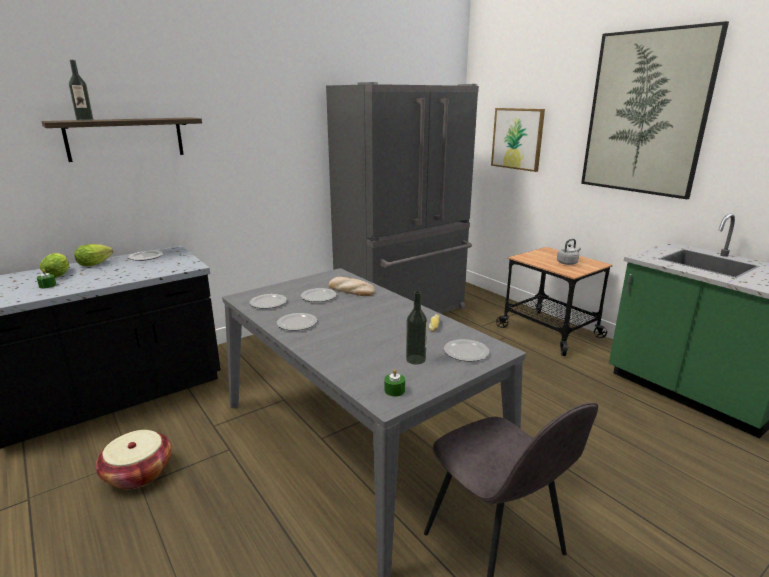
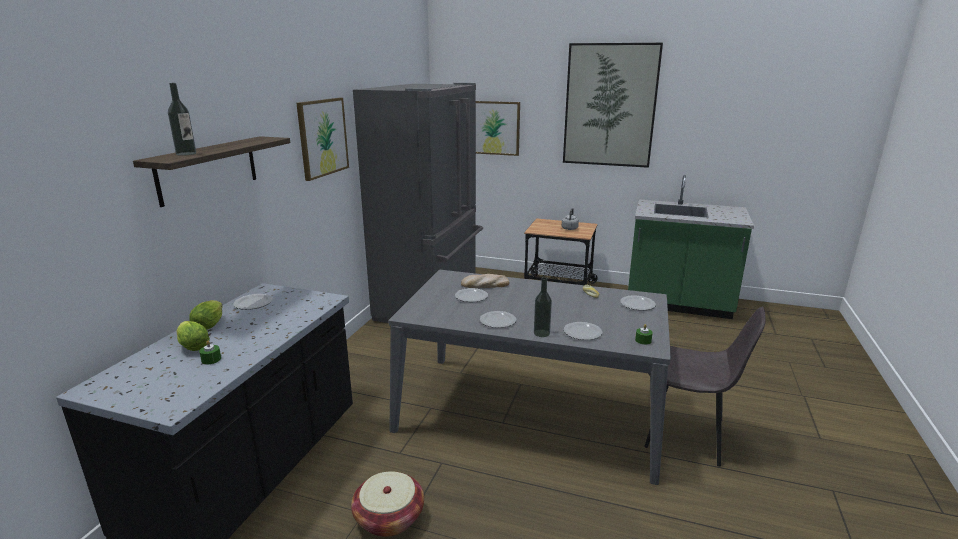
camera: 35 degrees left, 0 degrees up
plate [250,294,287,309] -> plate moved to [564,322,602,340]
bottle [406,291,427,365] -> bottle moved to [534,277,552,337]
none -> picture [296,98,349,181]

